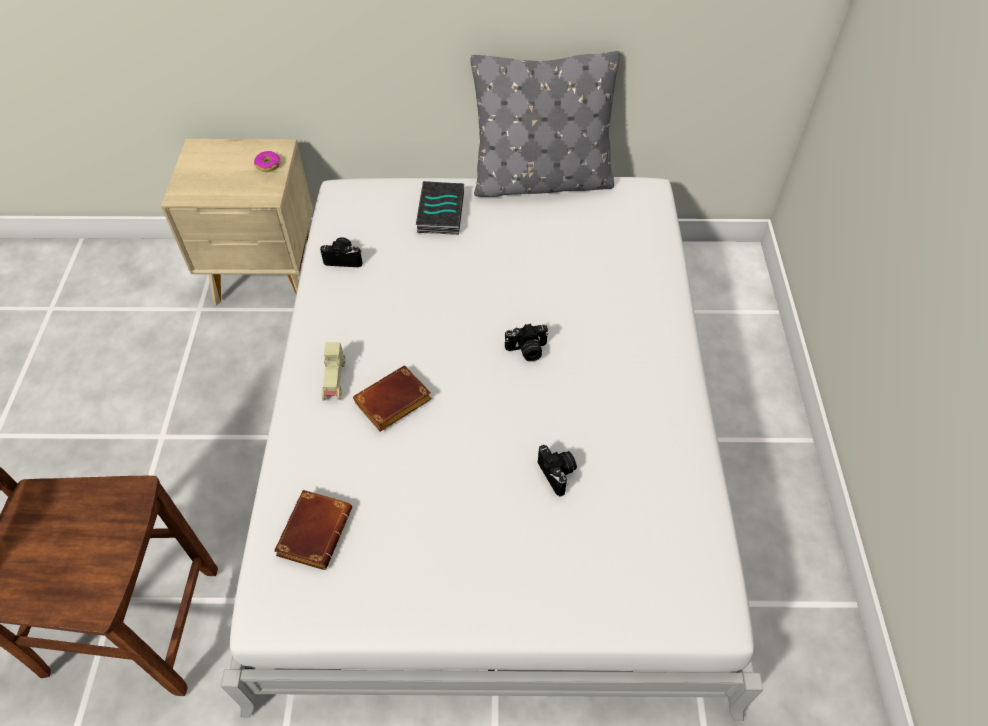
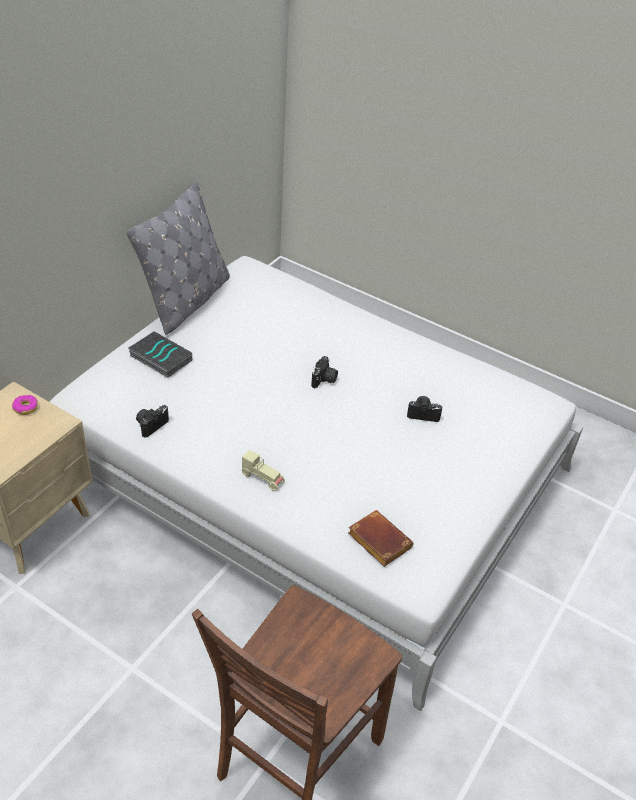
camera: 60 degrees left, 10 degrees down
brown book [353,366,432,432] -> none

